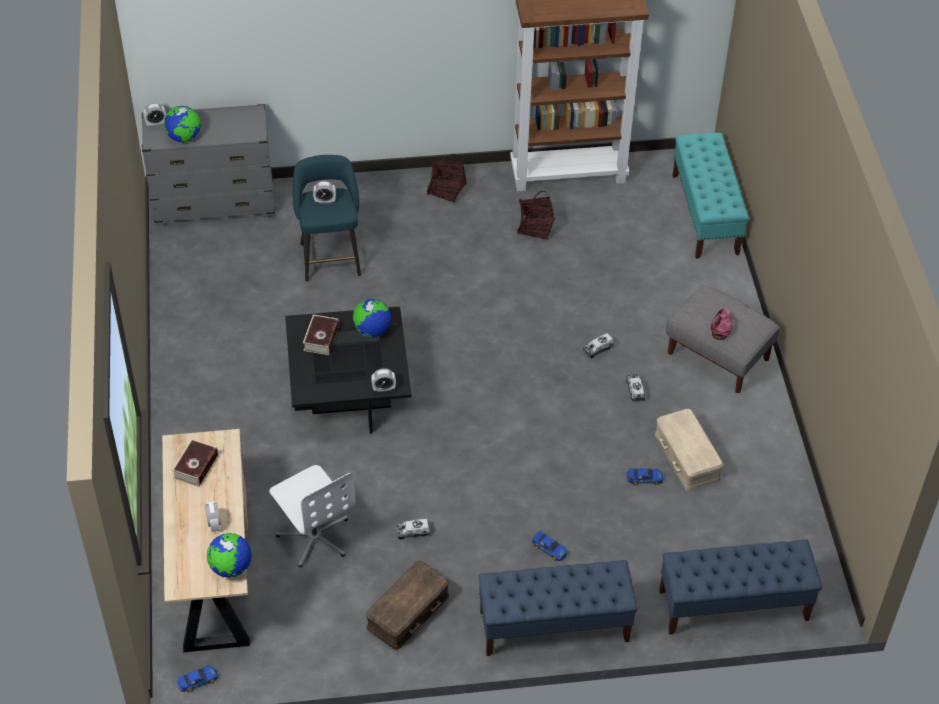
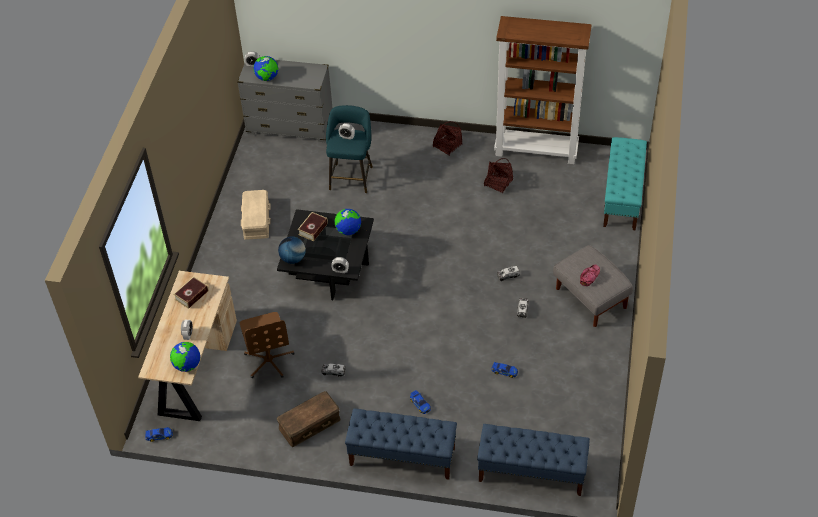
camera: 20 degrees right, 0 degrees up
white office chair [269,465,356,567] -> brown office chair [240,312,295,378]
beige storage box [655,409,724,491] -> beige storage box moved to [241,190,271,240]
none -> globe [278,236,306,264]

